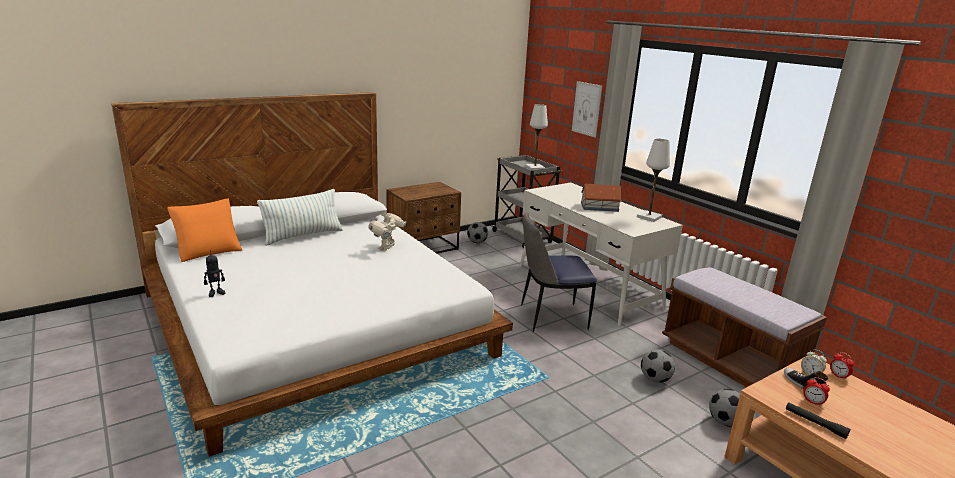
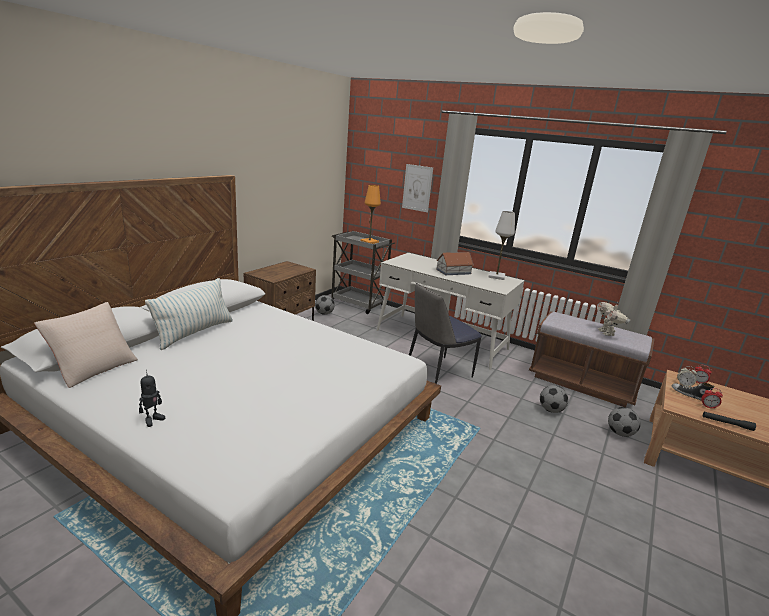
camera: 25 degrees left, 0 degrees up
orange pillow [167,198,242,262] -> beige pillow [34,302,138,388]
toy robot [368,213,406,250] -> toy robot moved to [597,302,630,336]
white table lamp [525,104,548,170] -> orange table lamp [360,185,381,244]

